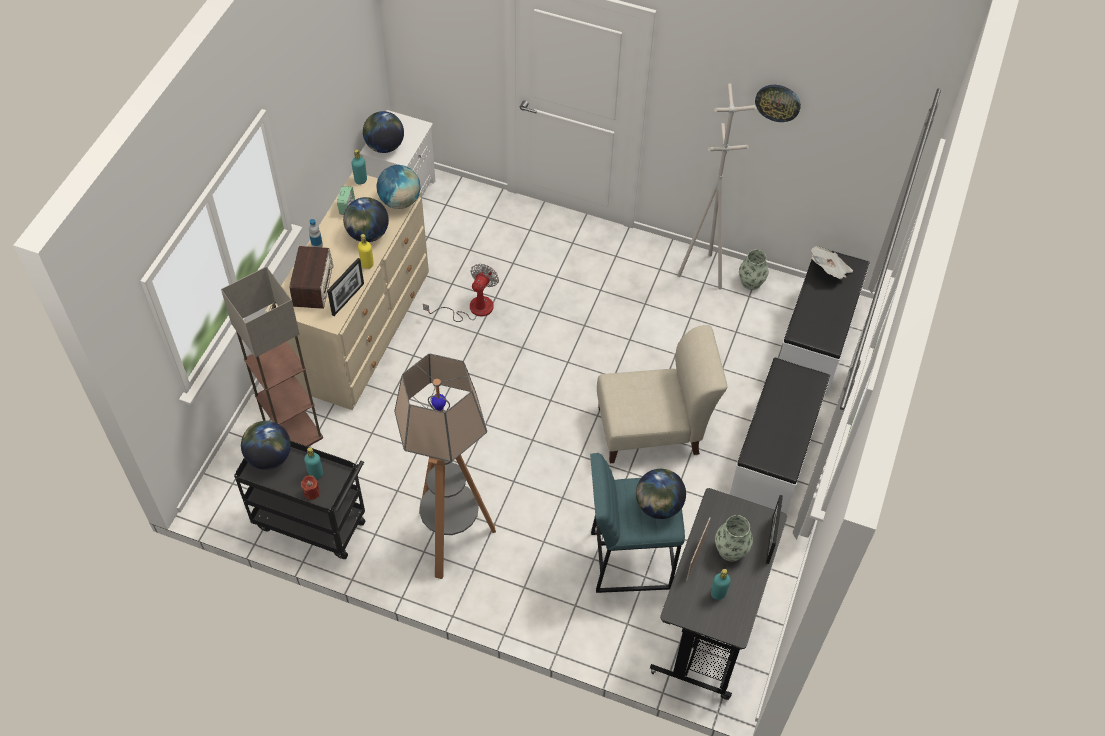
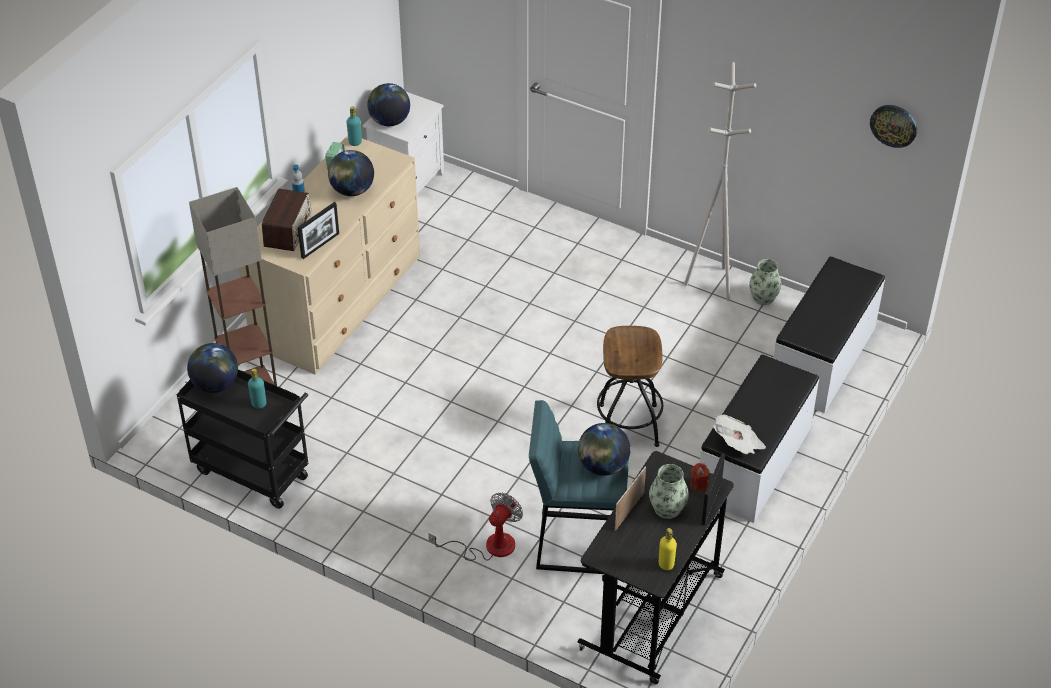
camera: 10 degrees right, 10 degrees down
red candle [301,475,320,500] -> red candle moved to [690,463,709,492]
yellow bottle [358,234,374,269] -> yellow bottle moved to [659,528,677,570]
globe [376,165,421,209] -> none
floor lamp [394,354,496,579] -> none
fan [423,264,499,322] -> fan moved to [429,493,523,561]
beige chair [597,325,727,463] -> brown stool [597,326,663,447]
turquoise bottle [711,569,731,600] -> none
wall clock [755,85,801,122] -> wall clock moved to [870,105,917,148]
newspaper [811,246,853,279] -> newspaper moved to [713,414,766,454]

